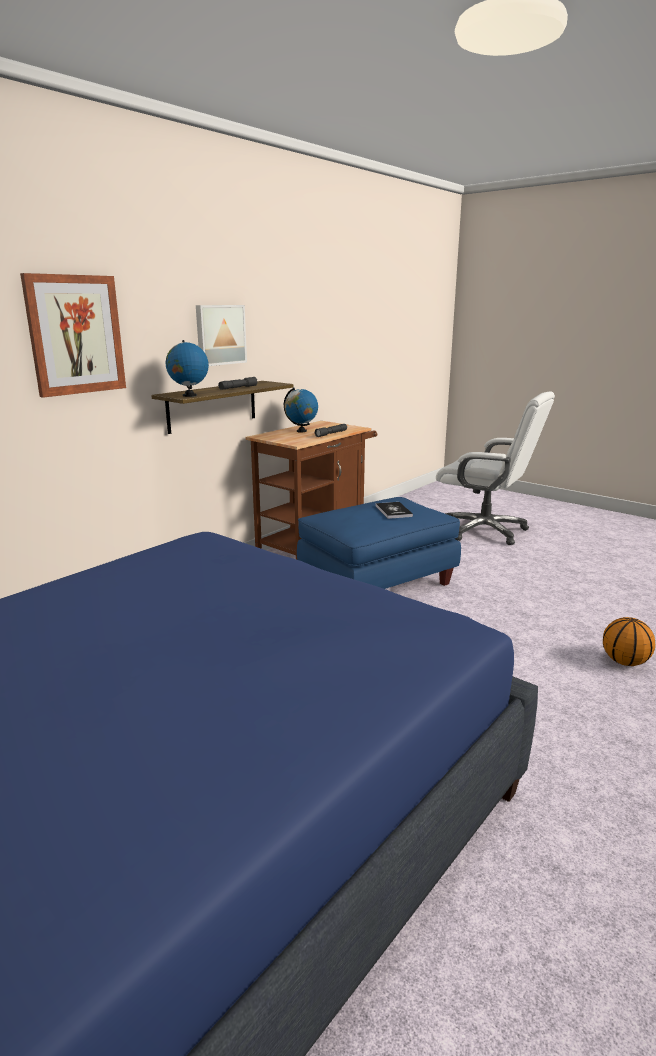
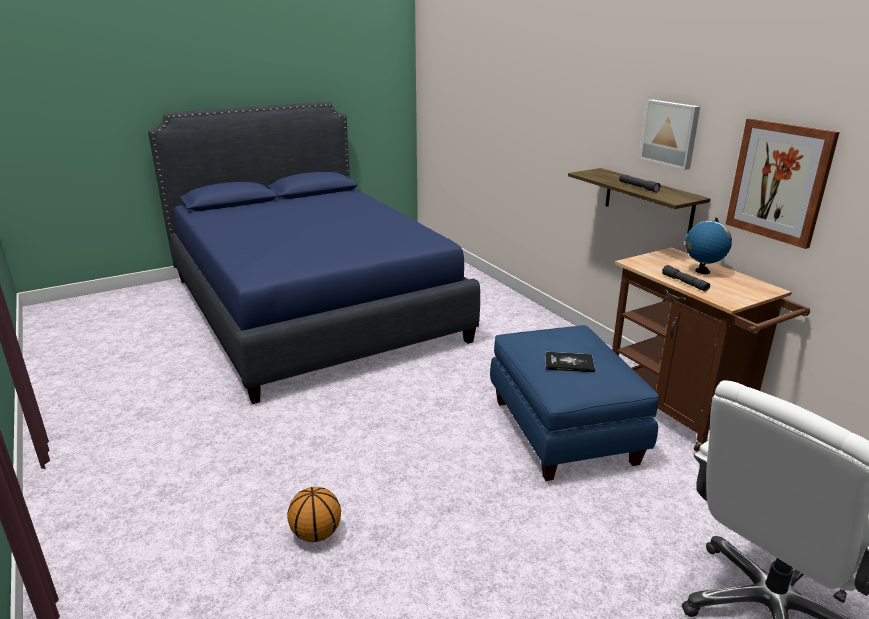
camera: 110 degrees right, 5 degrees up
picture [20,273,126,398] -> picture moved to [726,118,840,249]
globe [166,340,209,397] -> none

